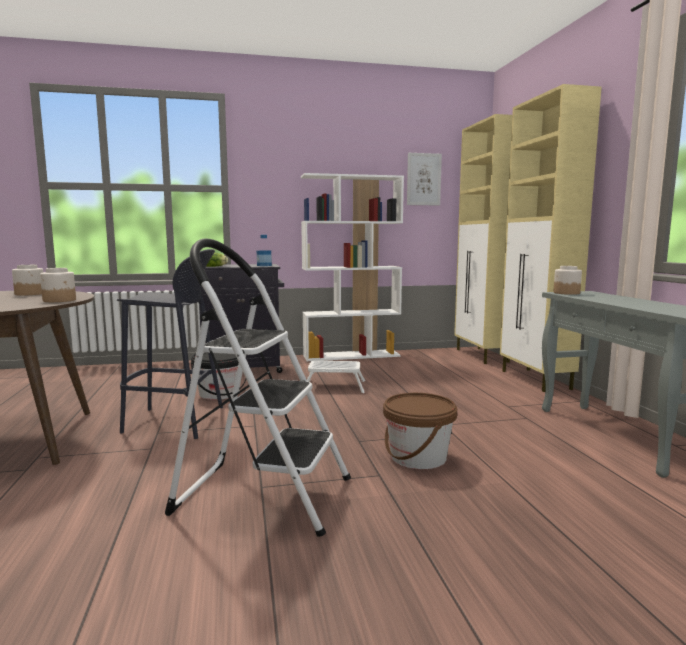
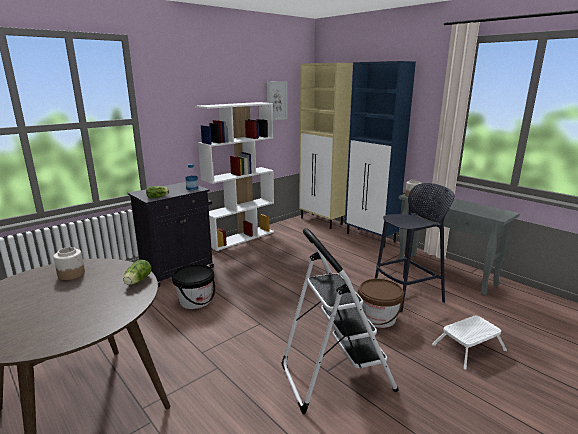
camera: 30 degrees left, 10 degrees up
jar [40,268,76,302] -> lettuce [123,260,151,285]
grey stool [117,249,223,439] -> grey stool moved to [375,183,455,312]
white step ladder [307,361,365,393] -> white step ladder moved to [432,316,507,369]
beige cabinet [500,84,602,392] -> blue cabinet [345,61,416,247]

